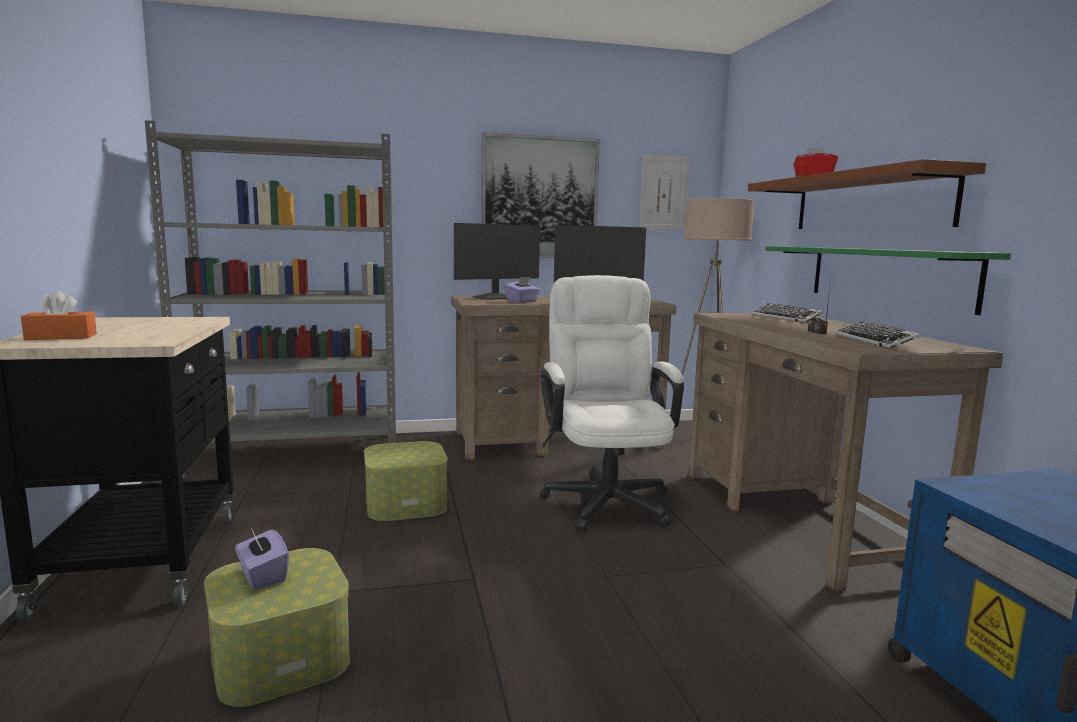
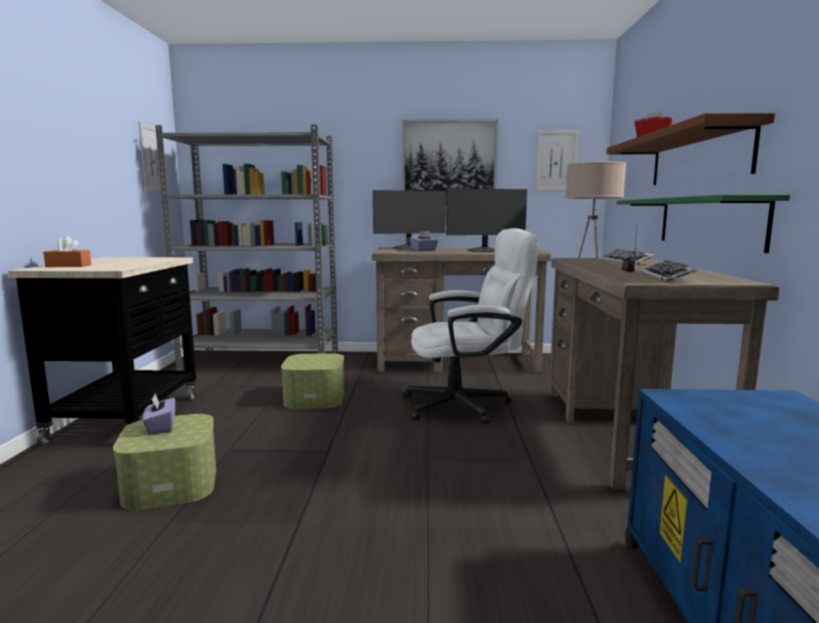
camera: 15 degrees right, 0 degrees up
white office chair [540,275,684,531] -> white office chair turned 75 degrees clockwise [402,228,538,425]
none -> picture [139,122,168,192]

